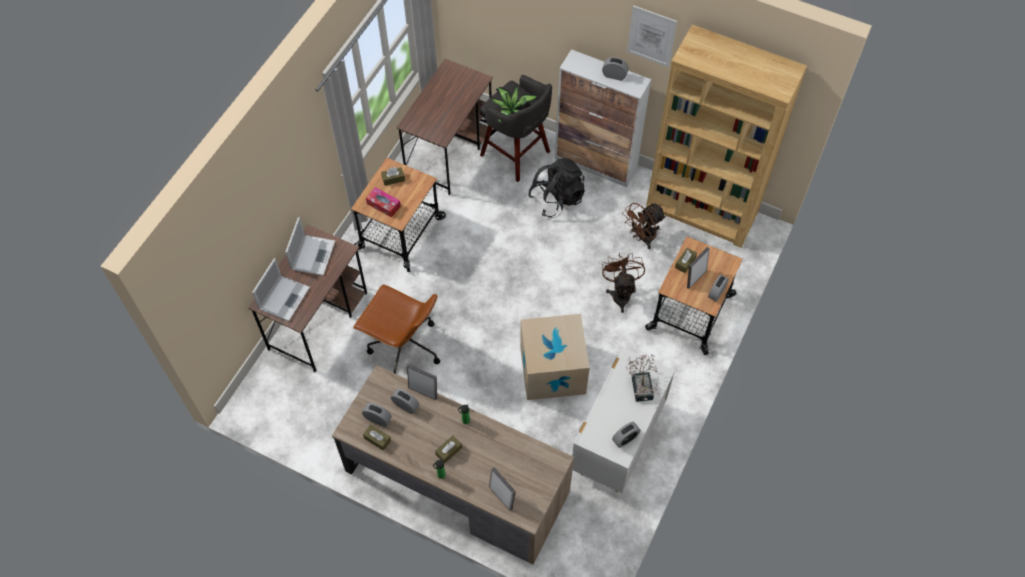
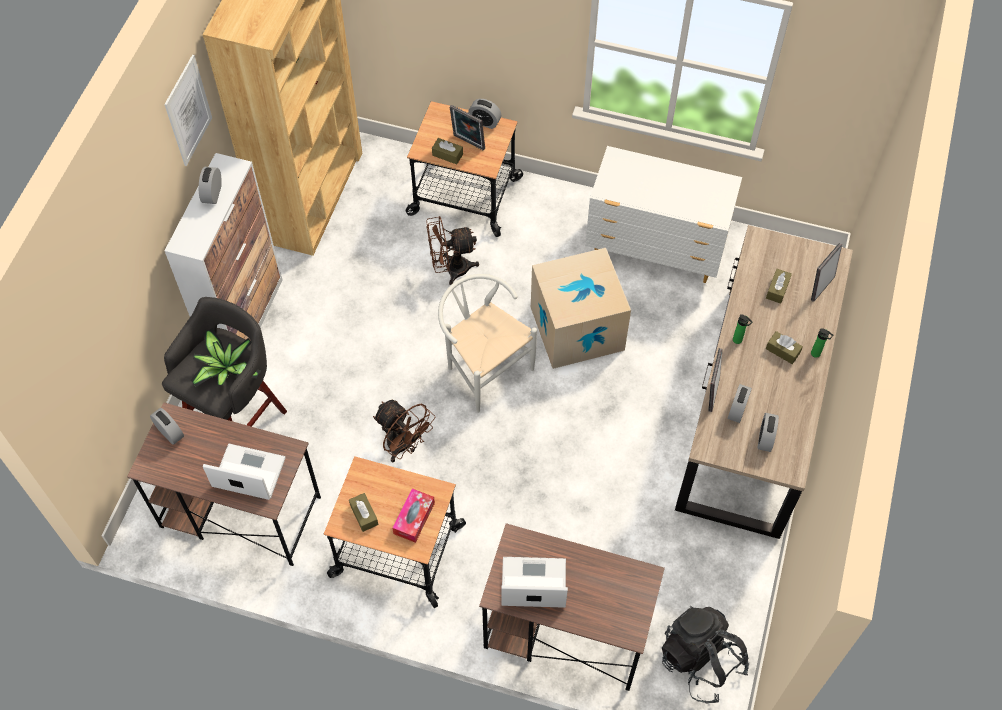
camera: 100 degrees left, 0 degrees up
laptop [252,258,310,321] -> laptop moved to [203,444,286,500]
brown office chair [353,285,440,374] -> none
brown tissue box [363,425,391,451] -> brown tissue box moved to [766,269,792,304]
black backpack [528,158,585,217] -> black backpack moved to [662,606,749,704]
alarm clock [612,422,641,448] -> alarm clock moved to [150,408,184,445]
brown fan [622,203,666,249] -> brown fan moved to [373,400,435,462]
potted plant [626,354,659,402] -> none
none -> white chair [438,274,537,413]

